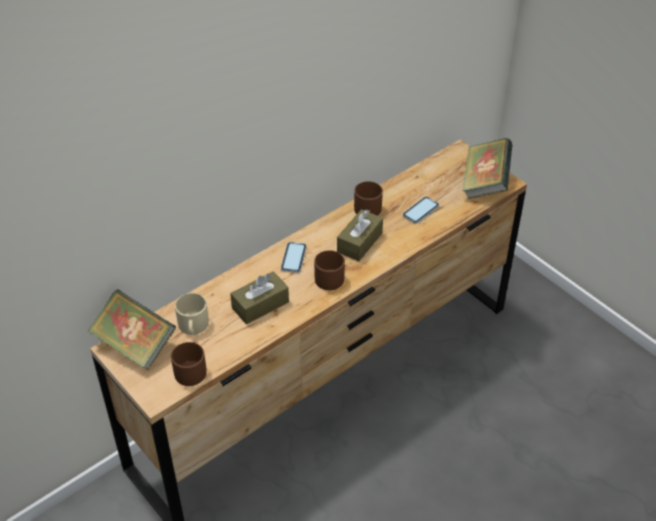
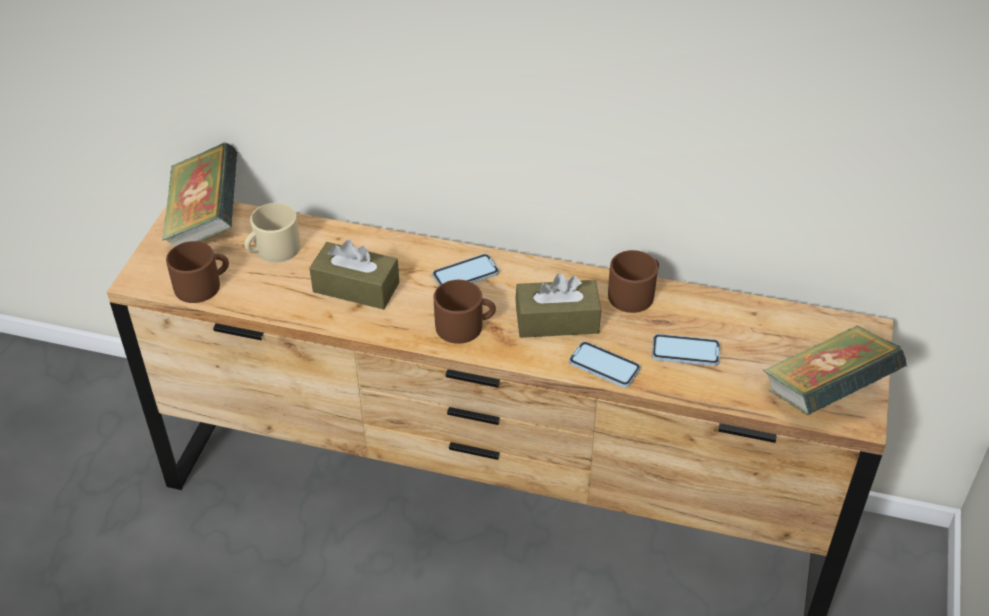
camera: 55 degrees right, 0 degrees up
none -> phone [569,341,641,388]

